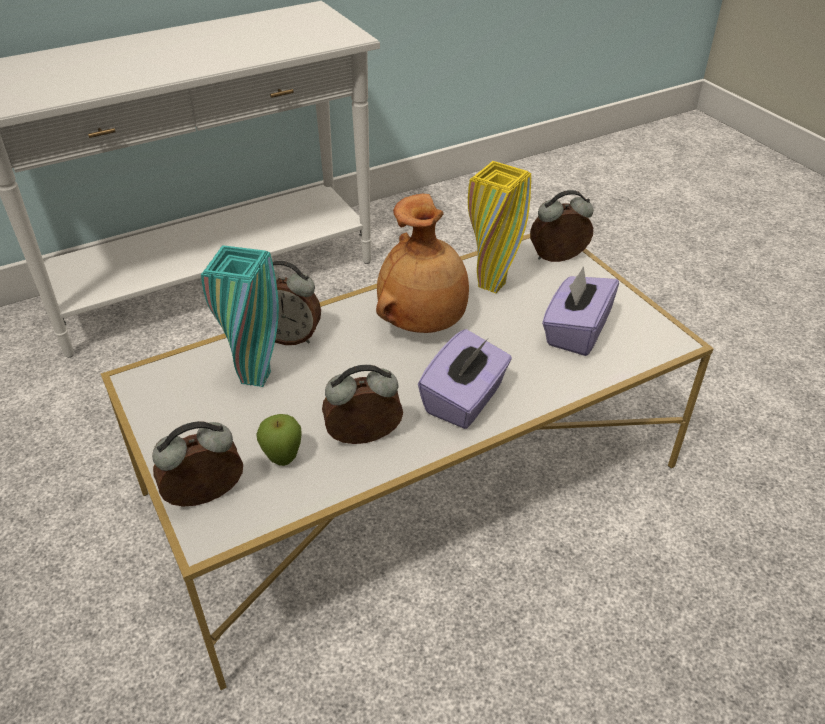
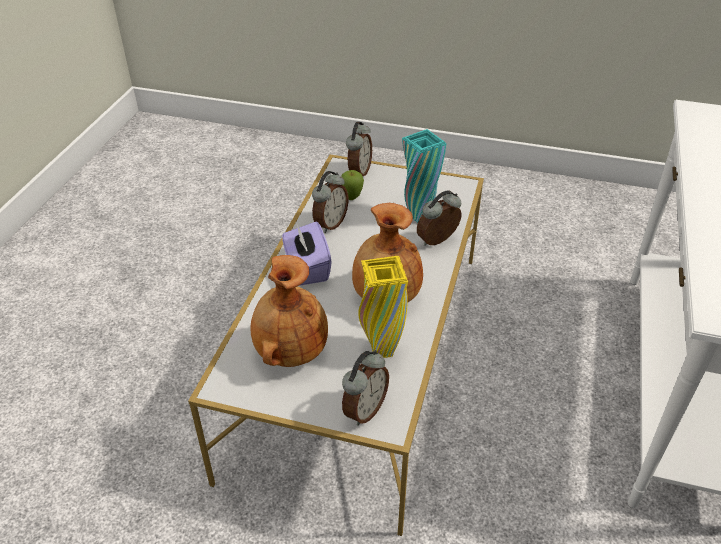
camera: 135 degrees right, 0 degrees up
purple tissue box [542,266,619,356] -> brown vase [250,255,328,367]

